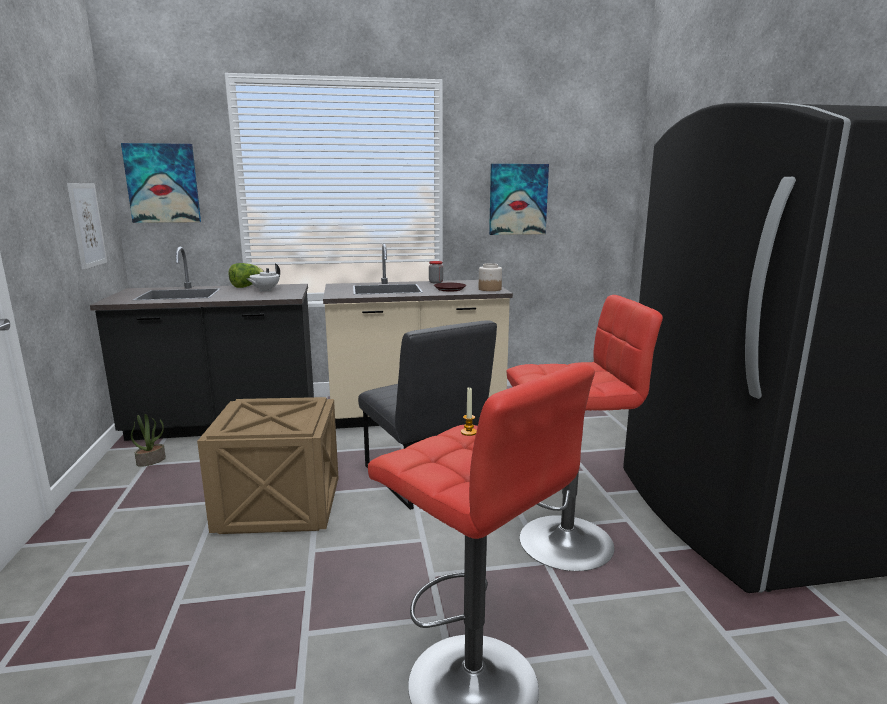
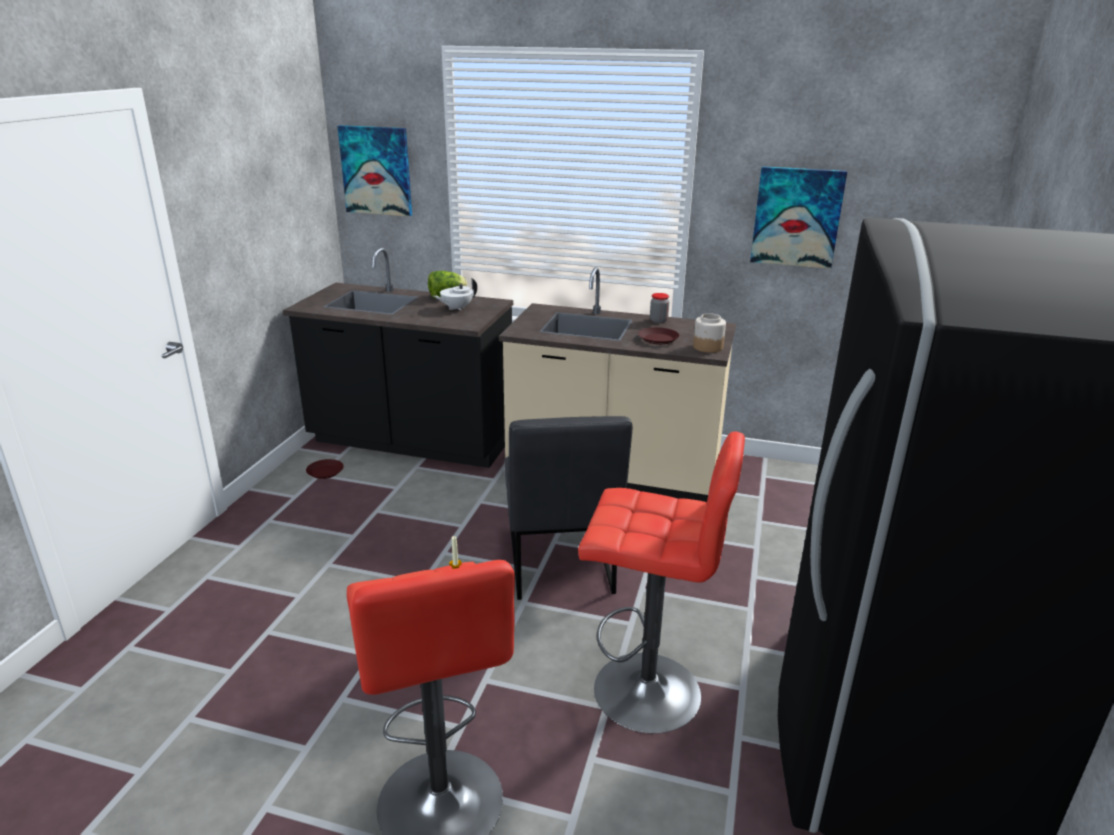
camera: 25 degrees right, 10 degrees up
picture [67,183,107,270] -> none
potted plant [131,414,166,467] -> brown plate [306,459,344,479]
crate [197,397,338,534] -> none

